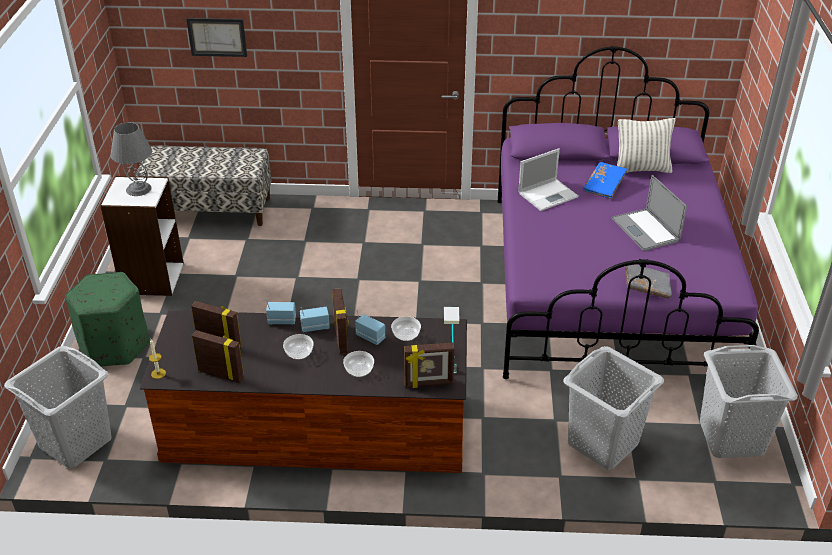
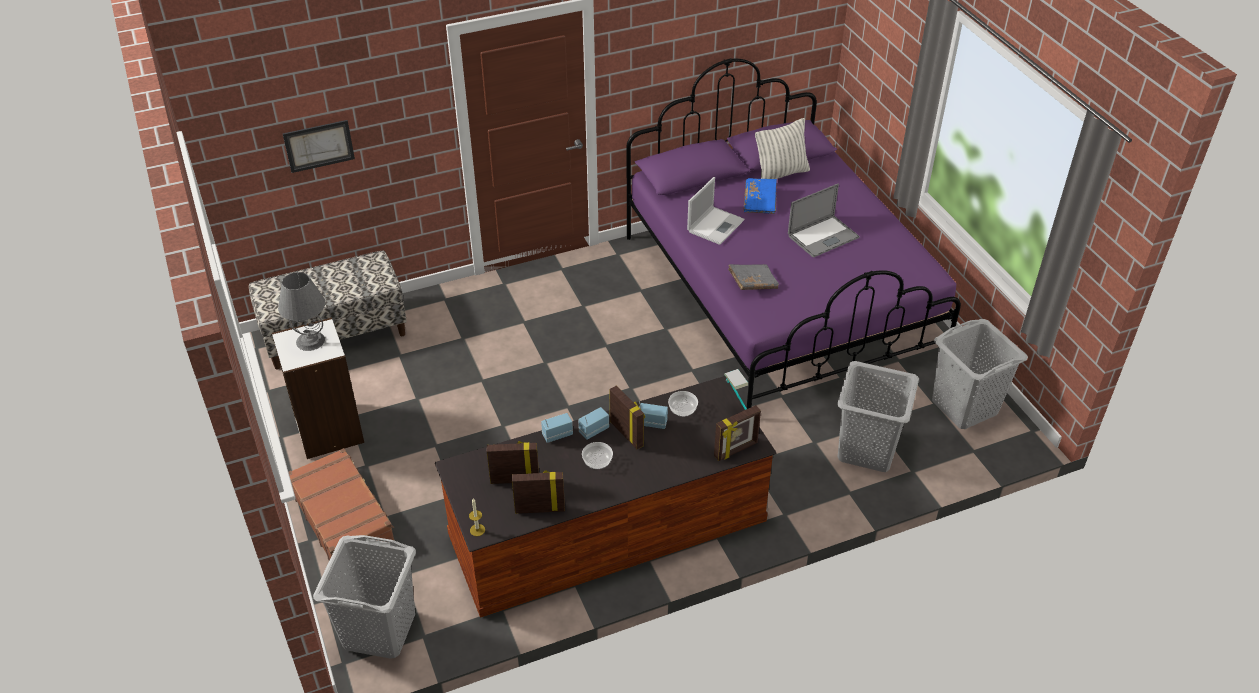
camera: 25 degrees left, 5 degrees up
green ottoman [65,272,149,367] -> brown suitcase [289,448,395,560]
bowl [343,351,374,377] -> none
laptop [612,175,687,251] -> laptop turned 75 degrees counterclockwise [788,184,860,258]
grey book [625,264,672,299] -> grey book moved to [728,264,779,290]

